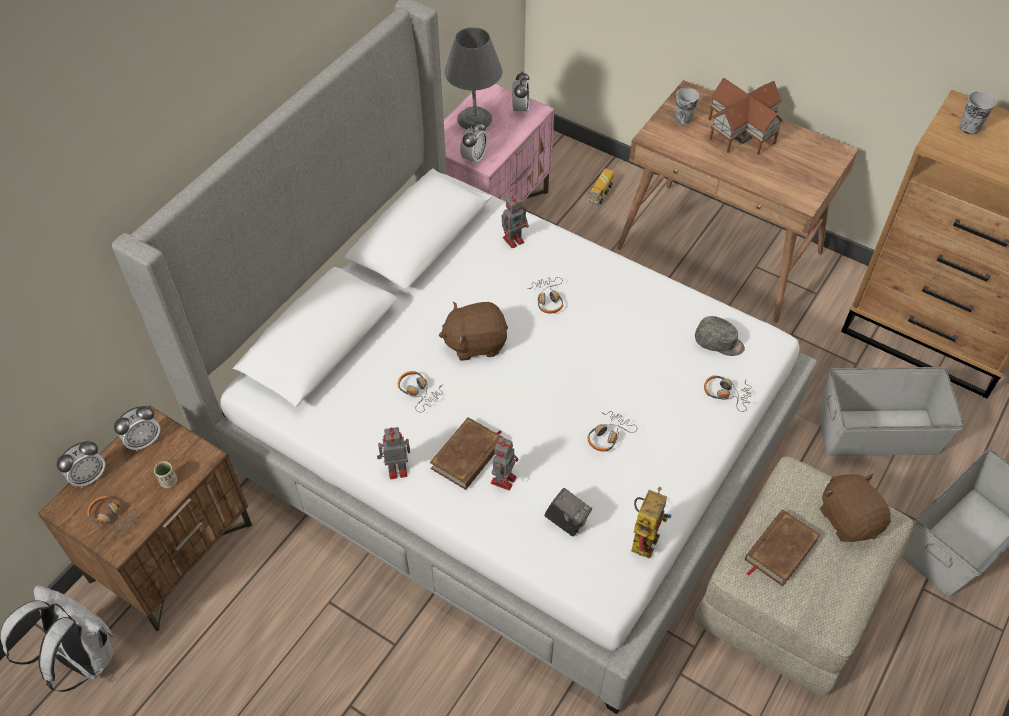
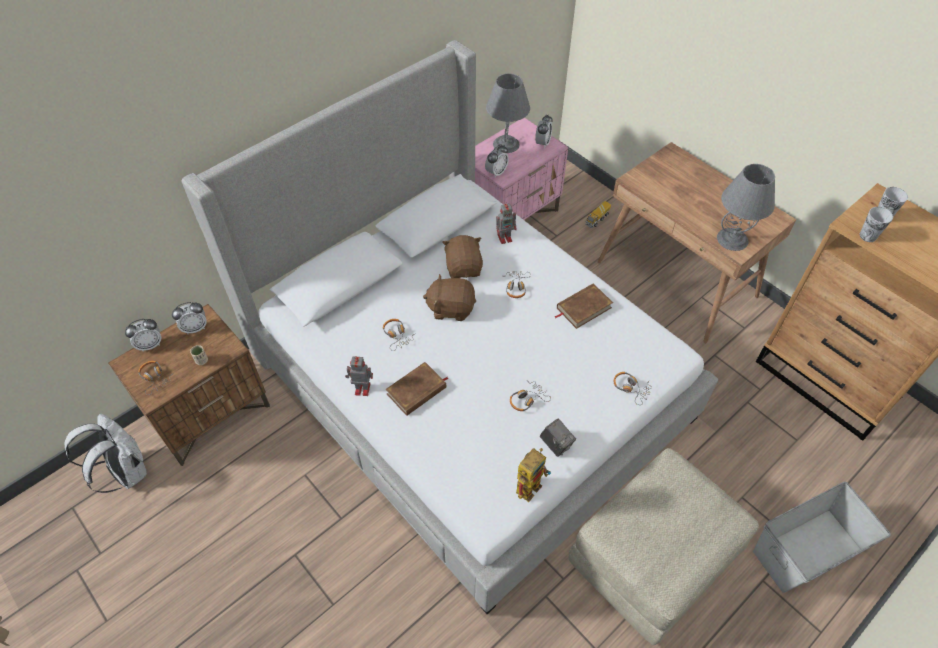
camera: 15 degrees right, 0 degrees up
toy robot [491,437,518,491] -> none
camera [544,488,592,537] -> camera moved to [540,419,576,457]
cup [675,88,699,125] -> cup moved to [860,207,893,242]
grey cap [695,316,745,356] -> none
toy house [708,78,784,155] -> none
brown book [745,510,820,586] -> brown book moved to [554,283,613,329]
grey storage box [818,367,964,456] -> none
brown plush toy [820,473,891,542] -> brown plush toy moved to [442,235,483,278]
none -> grey table lamp [717,164,775,251]

